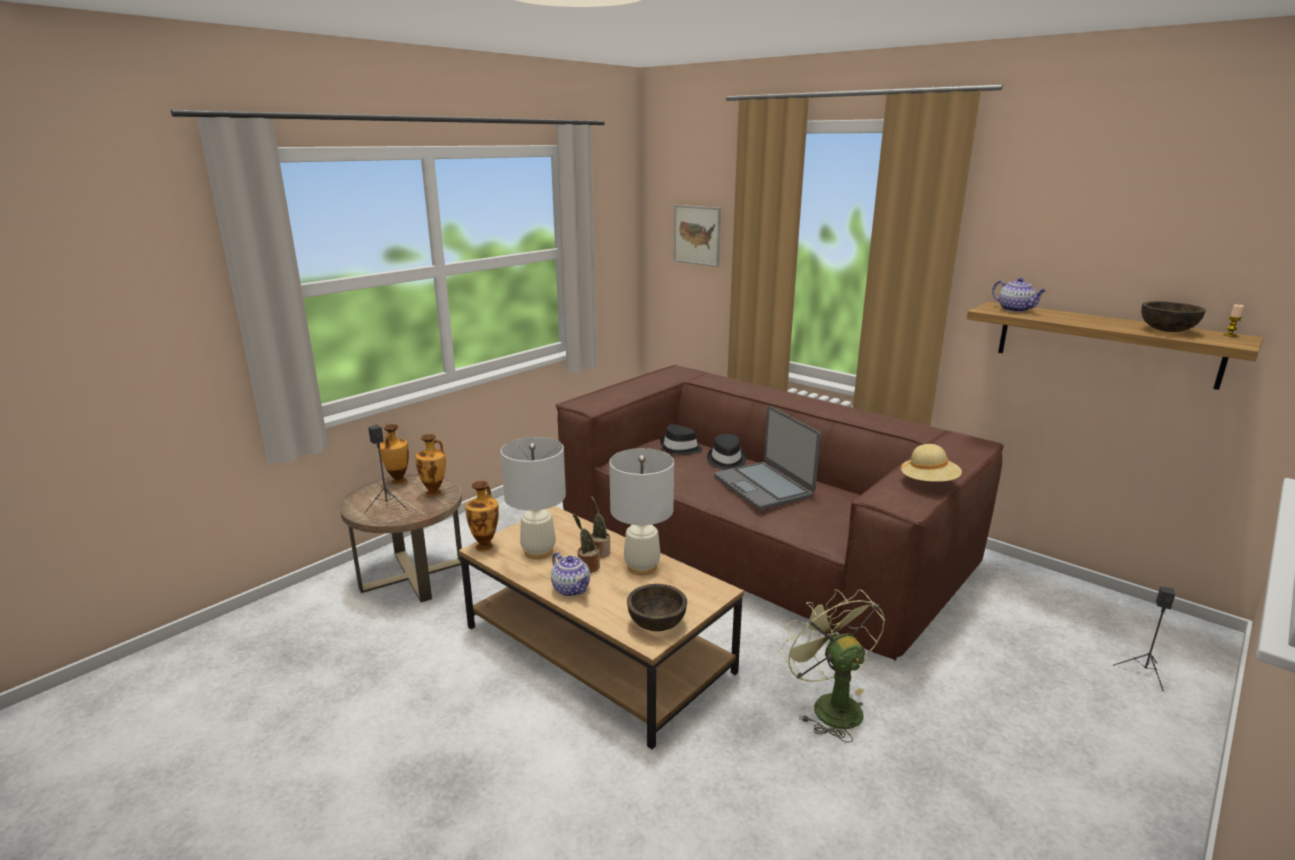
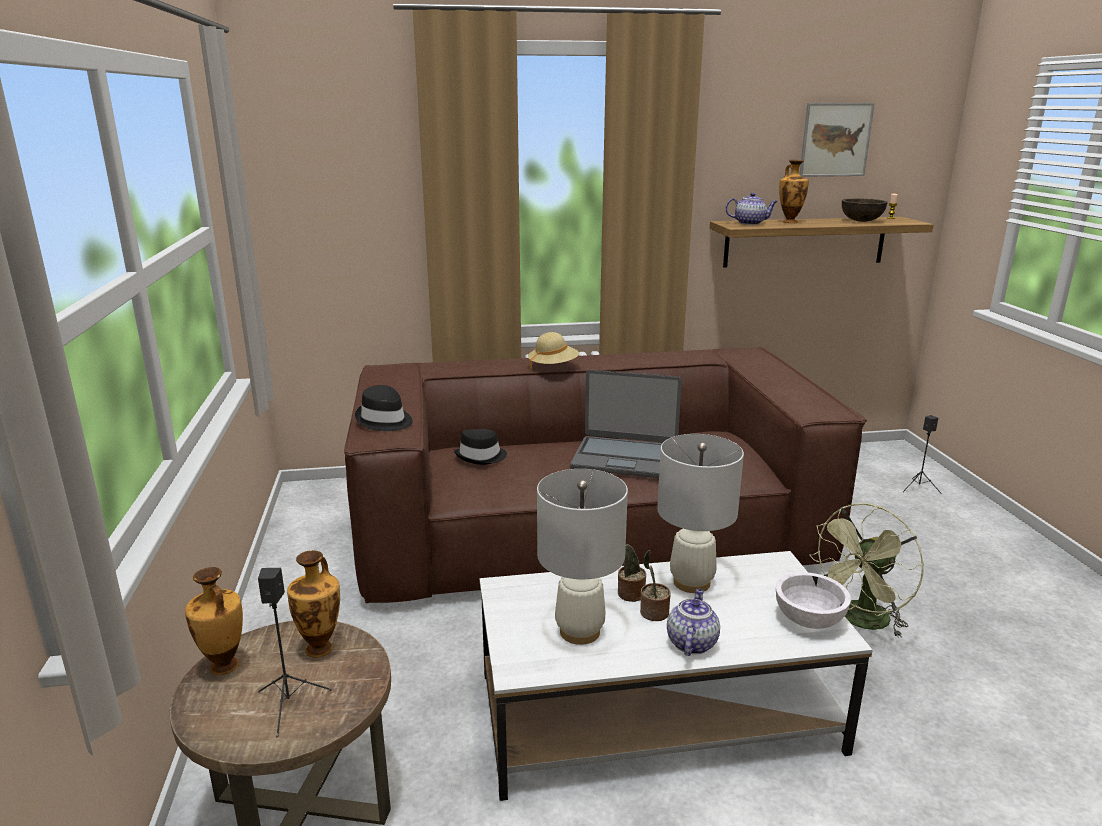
camera: 50 degrees left, 0 degrees up
brown coffee table [459,506,744,749] -> white coffee table [479,551,872,801]
vase [465,481,499,552] -> vase moved to [779,160,809,223]
teapot [551,552,590,596] -> teapot turned 75 degrees counterclockwise [667,588,720,656]
brown bowl [627,584,687,631] -> white bowl [776,572,851,629]
picture [674,205,721,267] -> picture moved to [799,103,875,177]
black hat [707,434,746,470] -> black hat moved to [355,385,413,431]
green fan [780,589,885,743] -> green fan turned 60 degrees counterclockwise [809,503,924,638]
beige hat [899,444,962,482] -> beige hat moved to [528,332,579,370]

